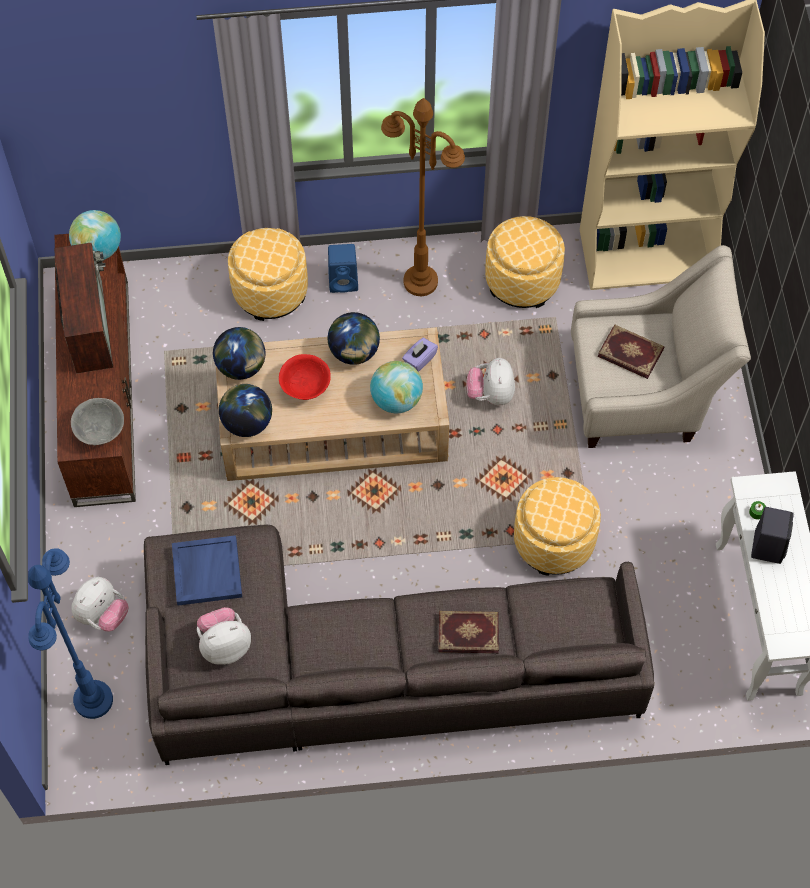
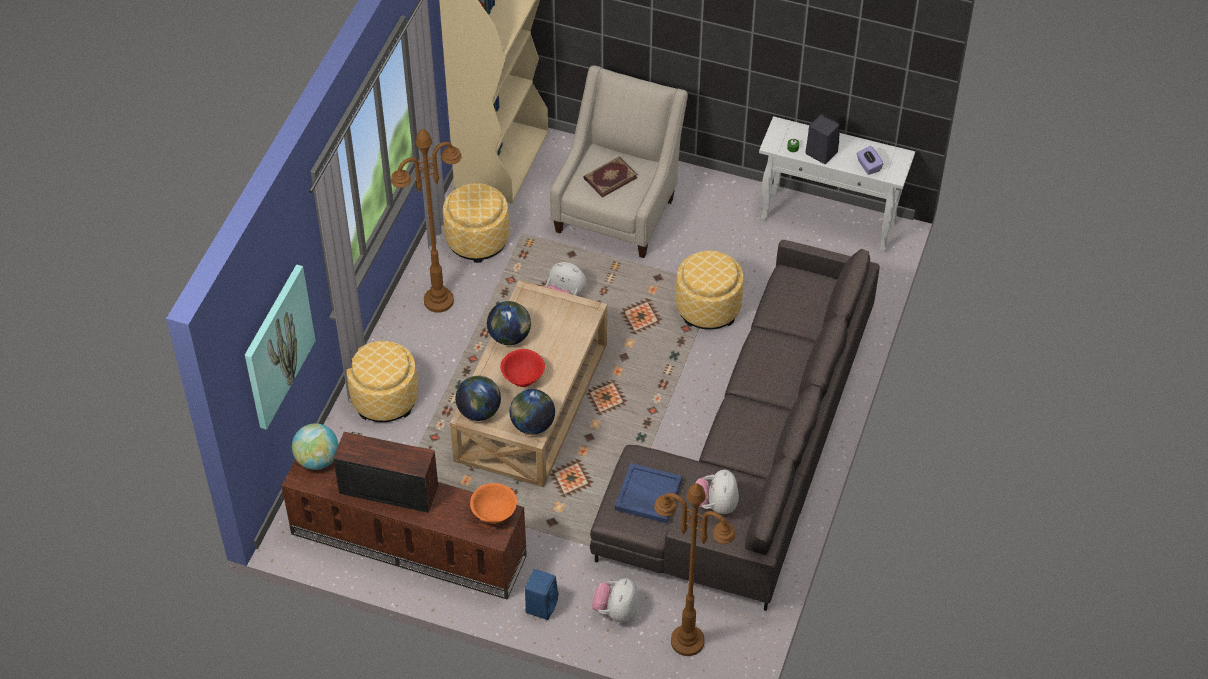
camera: 65 degrees left, 10 degrees down
blue floor lamp [28,548,113,719] -> brown floor lamp [654,483,736,656]
grey bowl [71,398,124,446] -> orange bowl [470,483,517,524]
plush toy [71,577,129,631] -> plush toy turned 135 degrees counterclockwise [592,578,639,622]
blue speaker [328,244,358,293] -> blue speaker moved to [525,569,559,620]
globe [370,361,423,413] -> none
purple tissue box [402,338,438,372] -> purple tissue box moved to [856,146,883,175]
book [439,611,499,653] -> none
none -> picture [245,264,316,430]

